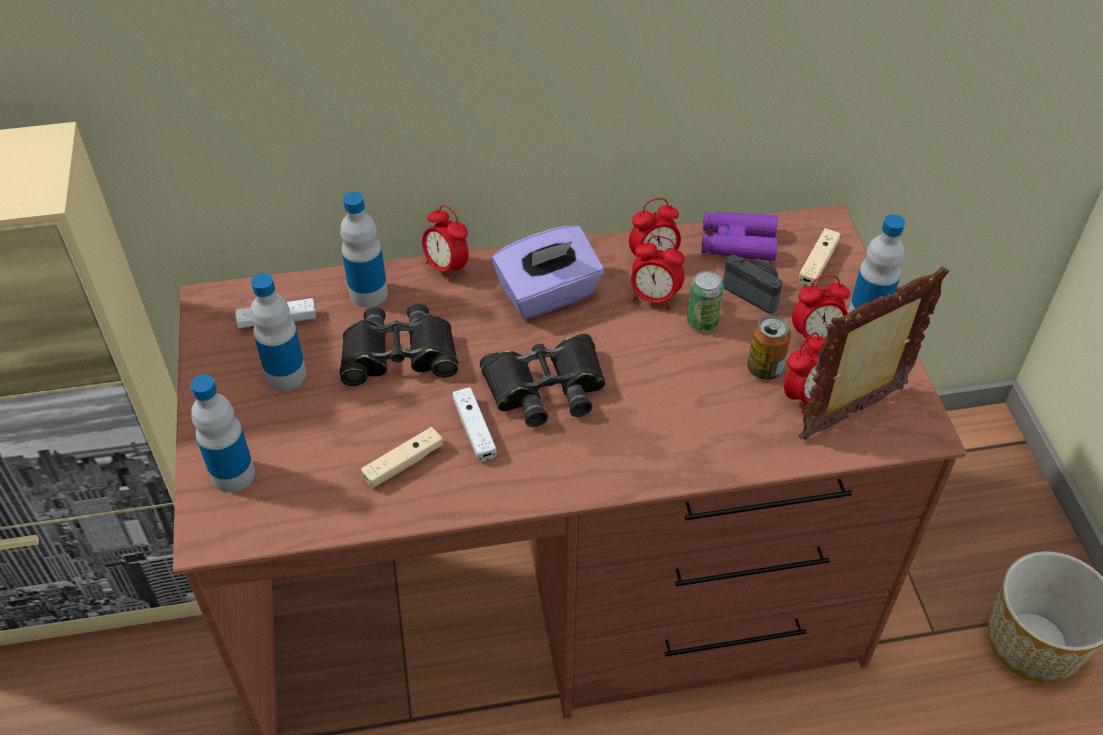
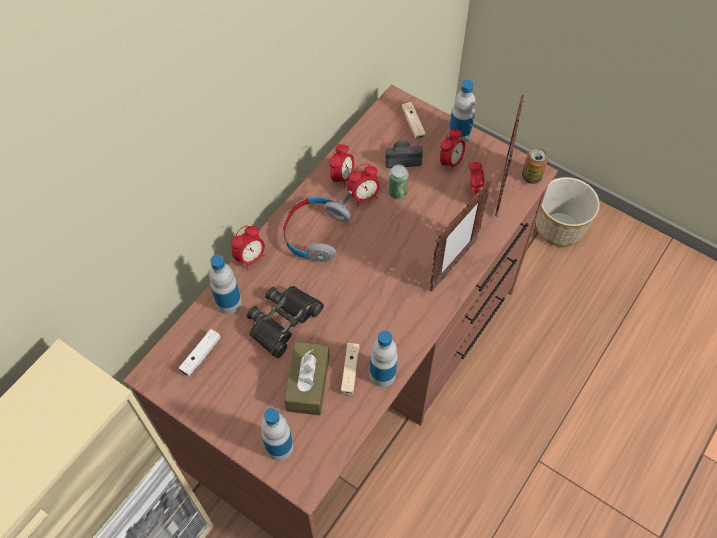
camera: 45 degrees left, 10 degrees up
bottle [251,273,306,390] -> bottle moved to [370,330,398,387]
alarm clock [422,205,469,282] -> alarm clock turned 45 degrees counterclockwise [231,226,265,270]
white game controller [453,387,497,462] -> none
black binoculars [480,334,606,427] -> none
purple tissue box [492,225,604,319] -> grey headphones [283,191,352,262]
purple binoculars [701,212,778,261] -> none
can [747,315,791,380] -> can moved to [522,148,548,184]
none -> brown tissue box [284,341,329,415]
none -> picture frame [429,180,491,291]

